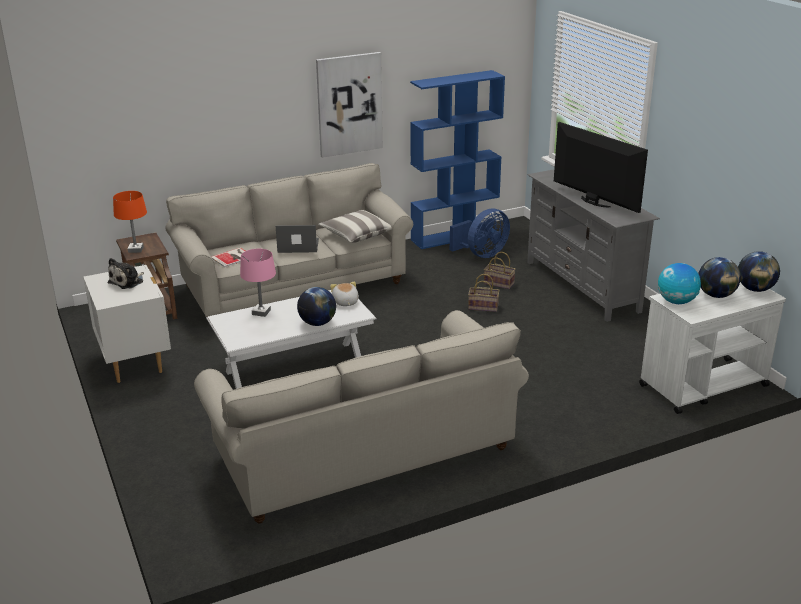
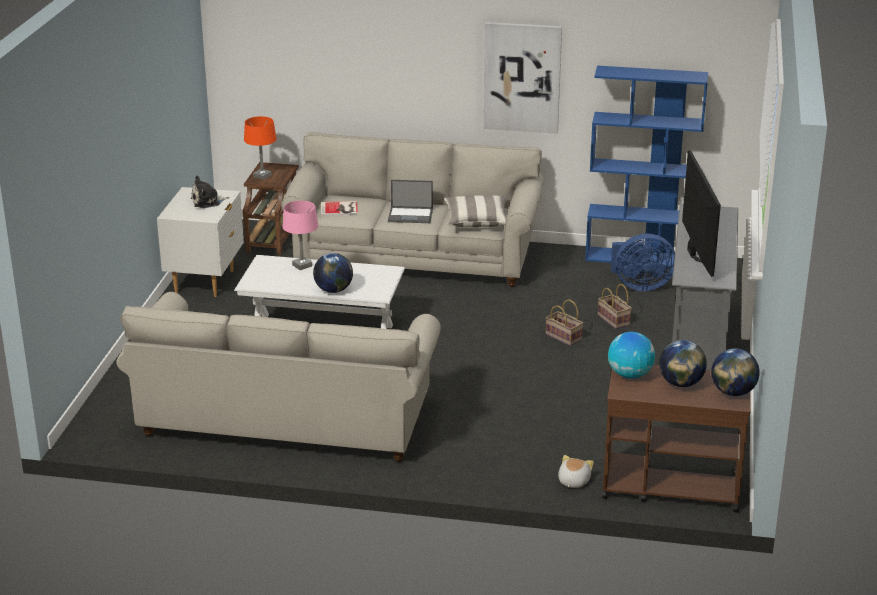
camera: 35 degrees right, 0 degrees up
laptop [276,225,319,253] -> laptop turned 150 degrees clockwise [388,180,433,223]
plush toy [330,281,359,306] -> plush toy moved to [558,455,594,488]
white cart [639,282,786,414] -> brown cart [602,365,751,513]

